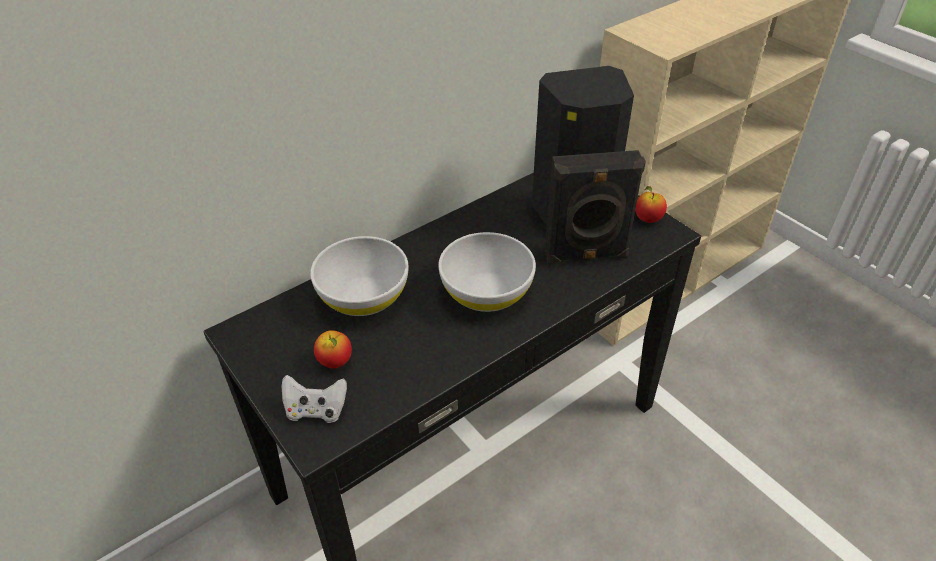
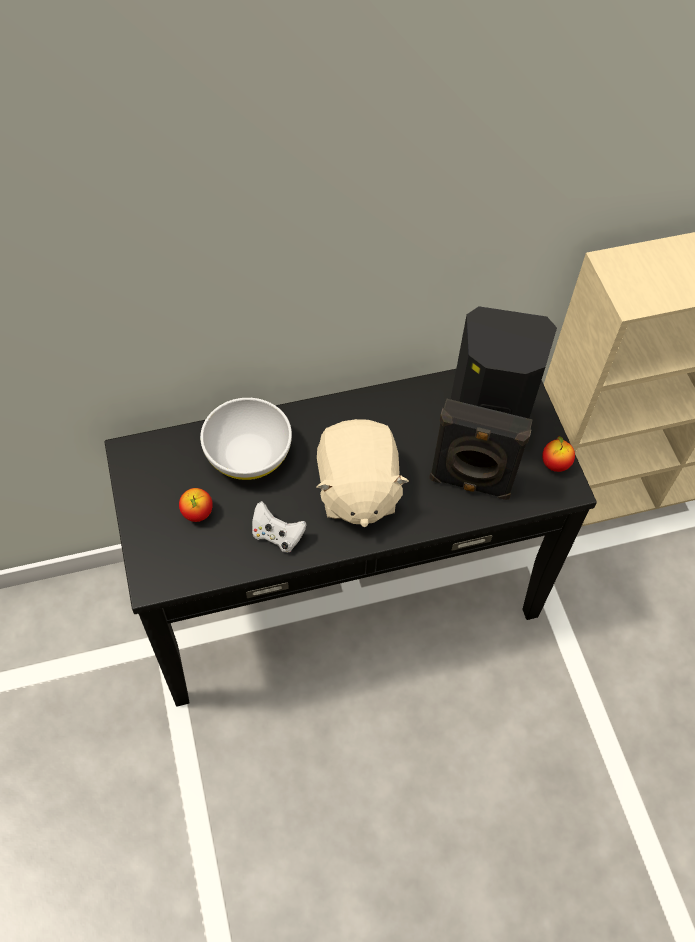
camera: 20 degrees right, 15 degrees up
white game controller [282,375,347,423] -> white game controller moved to [252,501,307,553]
white bowl [438,232,536,312] -> beige plush toy [316,419,409,527]

